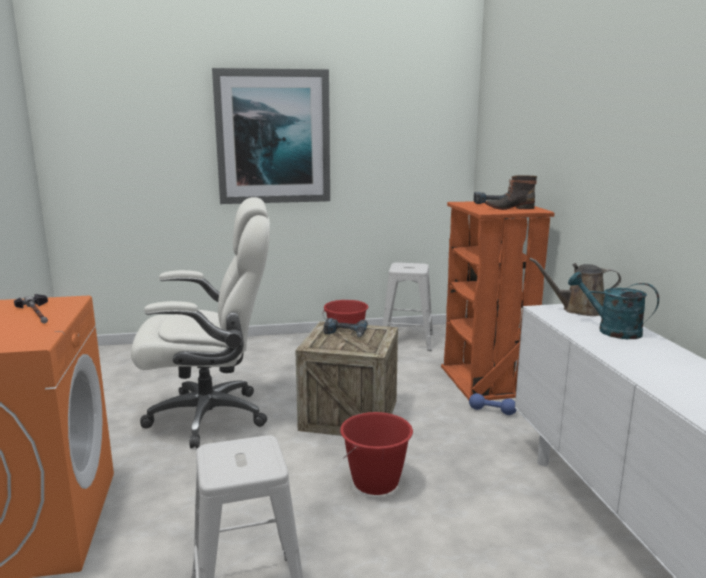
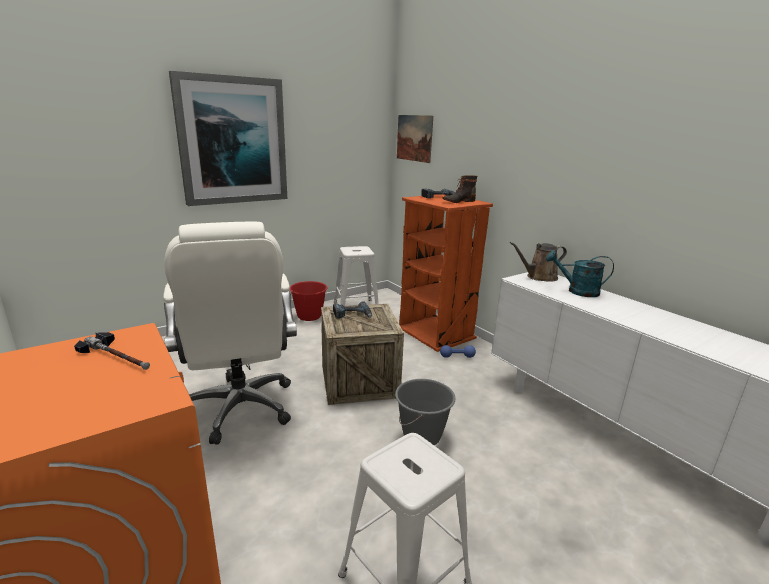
camera: 25 degrees left, 5 degrees up
white office chair [131,197,270,448] -> white office chair turned 105 degrees clockwise [163,221,297,445]
red bucket [340,412,413,495] -> grey bucket [395,379,456,445]
none -> picture [397,115,433,163]

